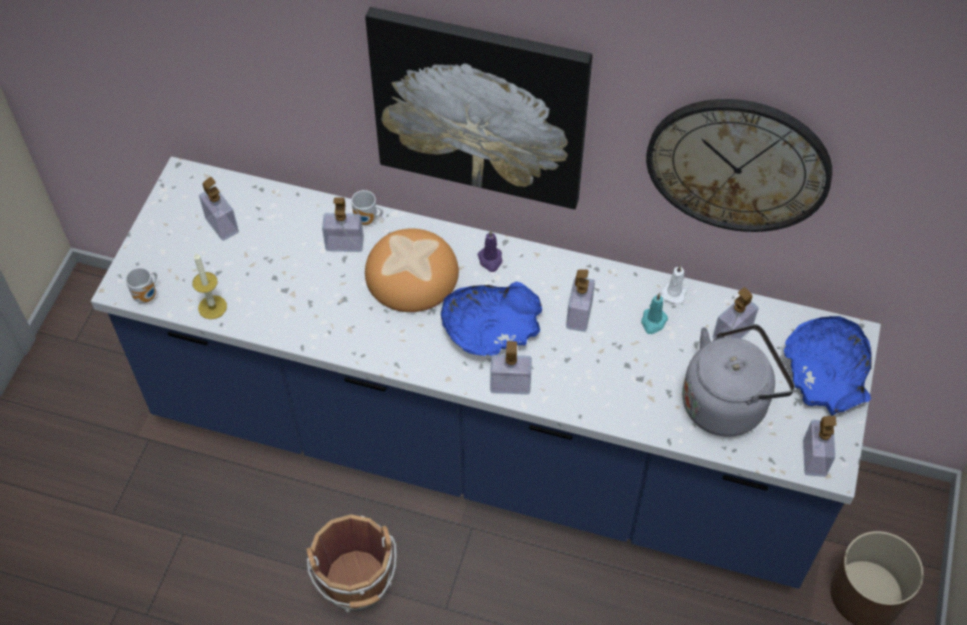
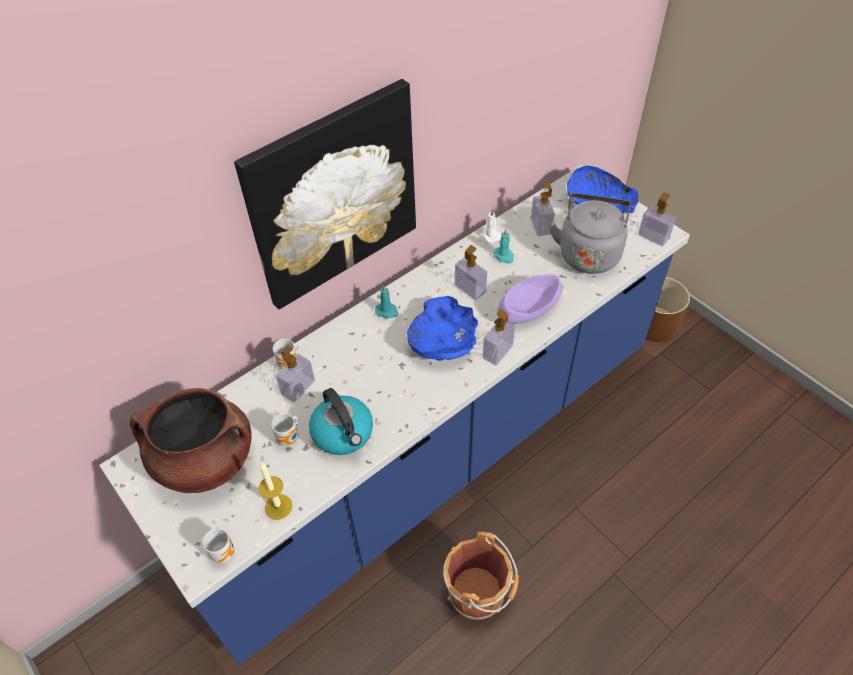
camera: 55 degrees left, 5 degrees down
soap dispenser [199,177,239,241] -> brown cooking pot [130,388,252,493]
bread [365,228,459,312] -> none
purple candle [477,230,502,272] -> turquoise candle [375,285,399,318]
wall clock [646,99,832,232] -> none
none -> mug [271,414,298,446]
none -> kettle [309,388,373,455]
none -> purple bowl [498,275,563,324]

